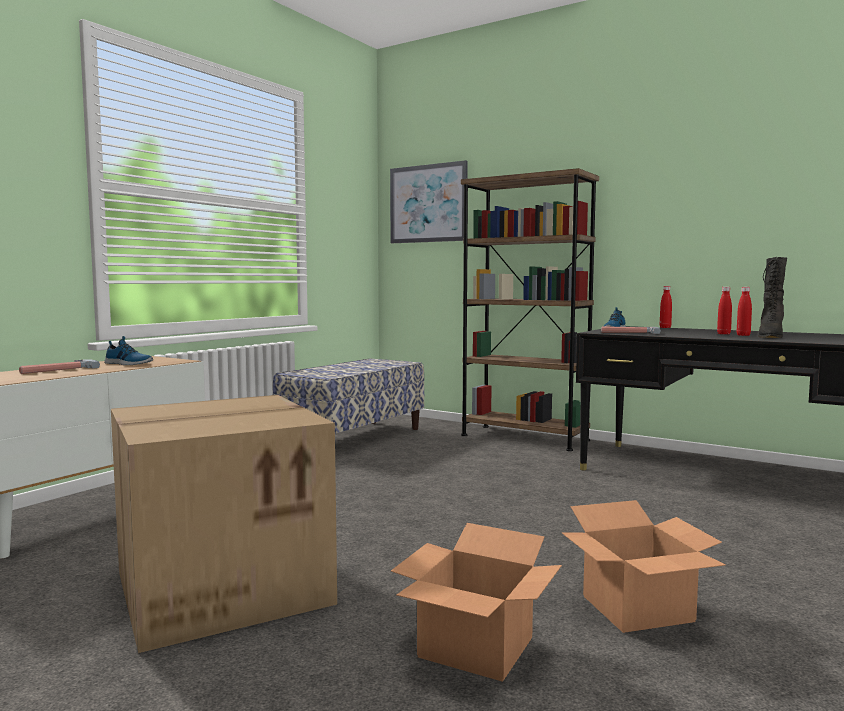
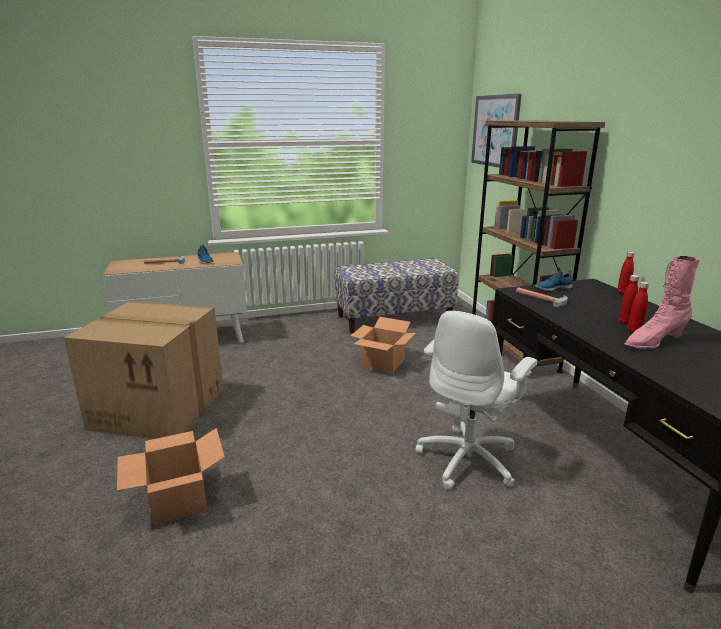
camera: 40 degrees right, 15 degrees up
cardboard box [562,500,726,633] -> cardboard box moved to [350,317,416,373]
black boot [758,257,787,338] -> pink boot [624,255,700,349]
none -> white office chair [415,311,537,490]

